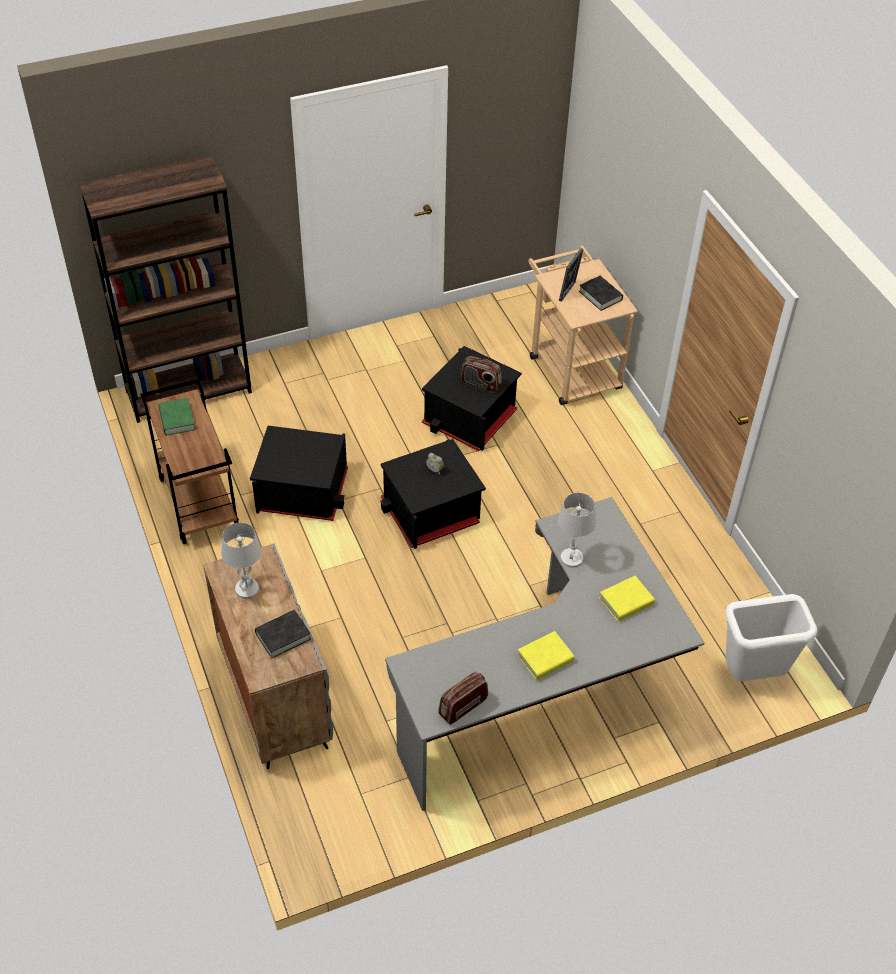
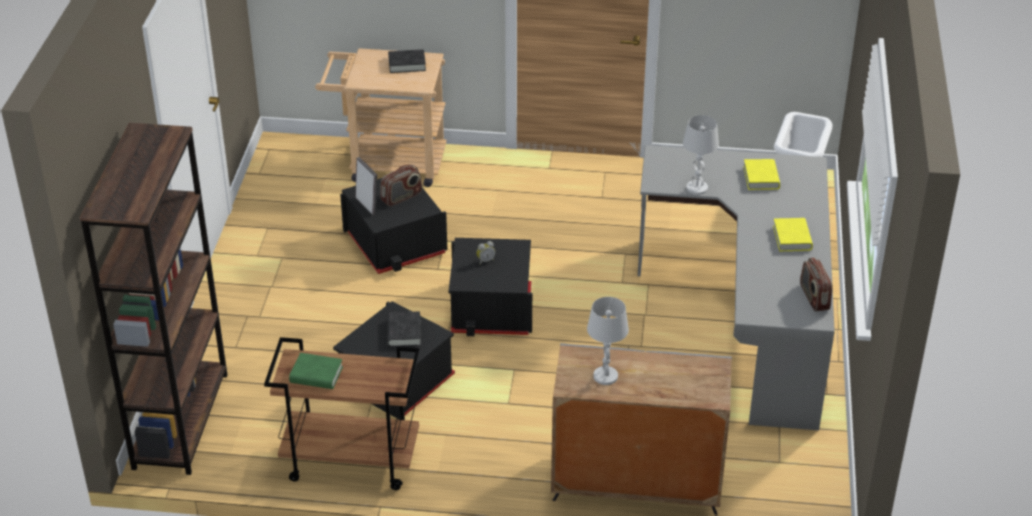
camera: 60 degrees left, 10 degrees down
black book [255,610,311,659] -> black book moved to [387,311,421,347]
picture frame [559,248,583,302] -> picture frame moved to [355,157,377,216]

